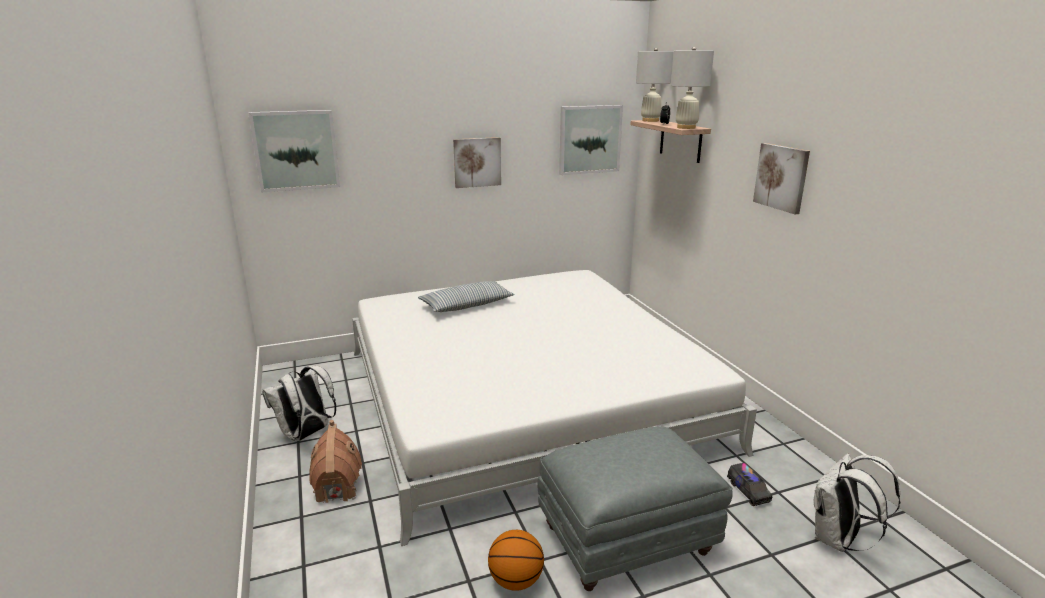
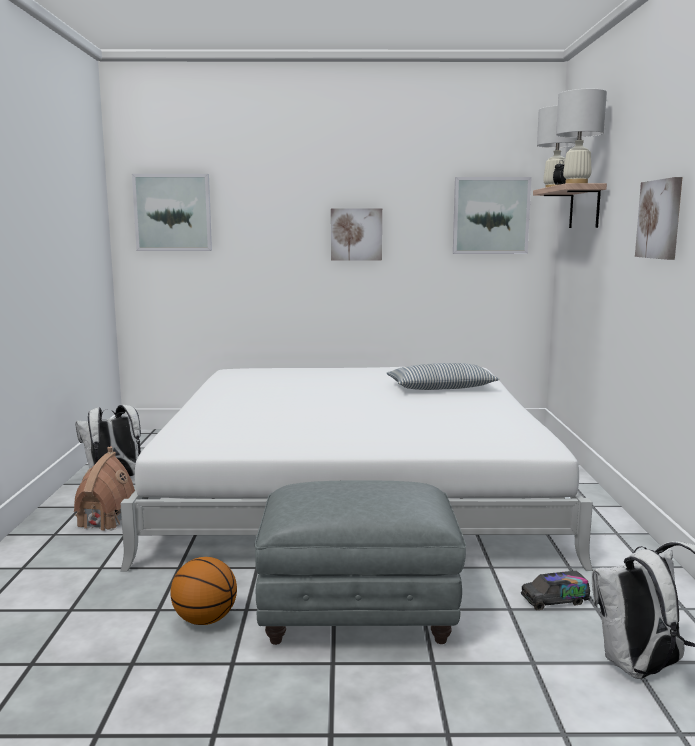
camera: 20 degrees right, 10 degrees down
pillow [418,281,515,312] -> pillow moved to [386,363,500,390]
toy truck [727,463,773,506] -> toy truck turned 75 degrees clockwise [521,571,590,610]

